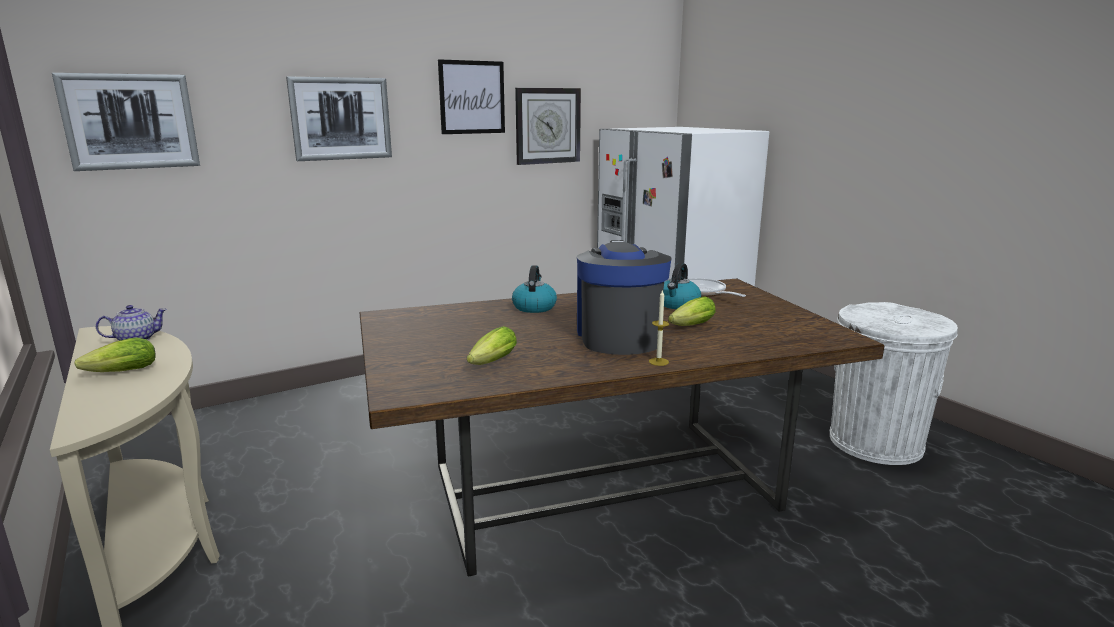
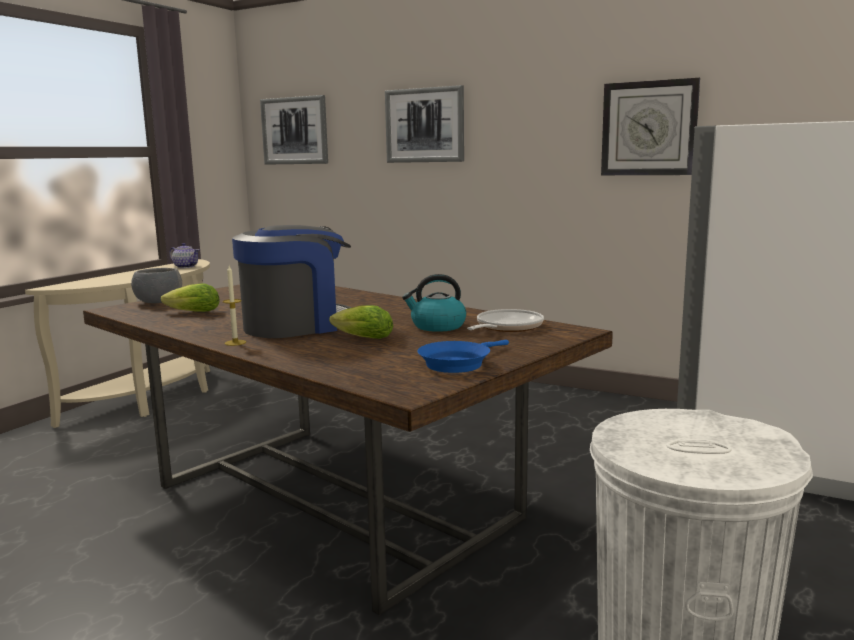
camera: 60 degrees right, 5 degrees down
lettuce [74,338,156,372] -> none
picture [438,59,505,134] -> none
kettle [512,265,557,313] -> none
none -> grey bowl [131,268,182,303]
none -> blue frying pan [418,340,509,373]

